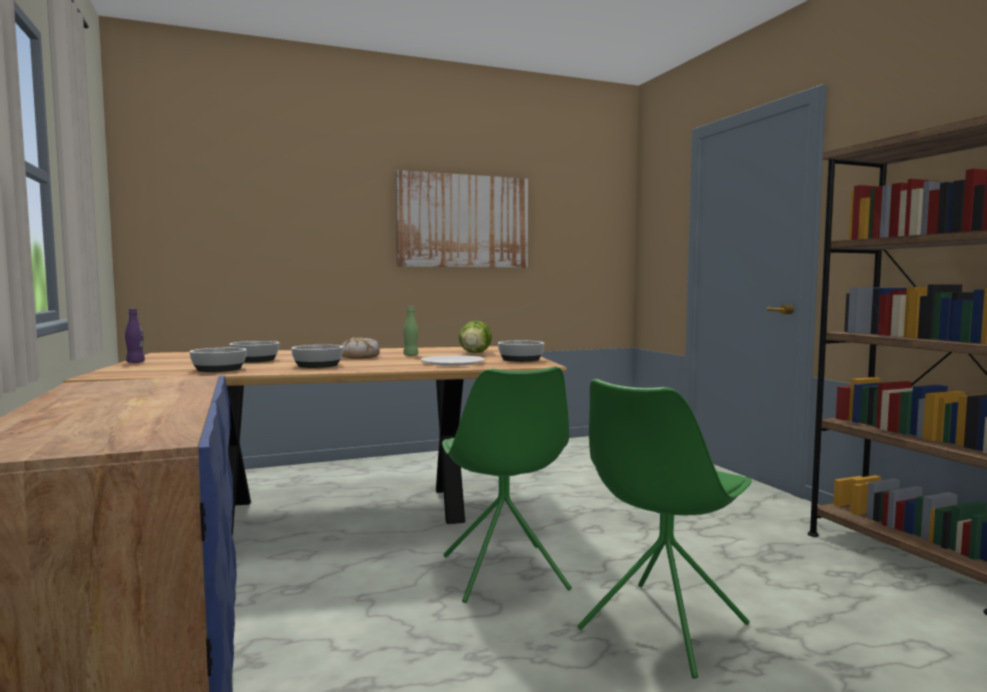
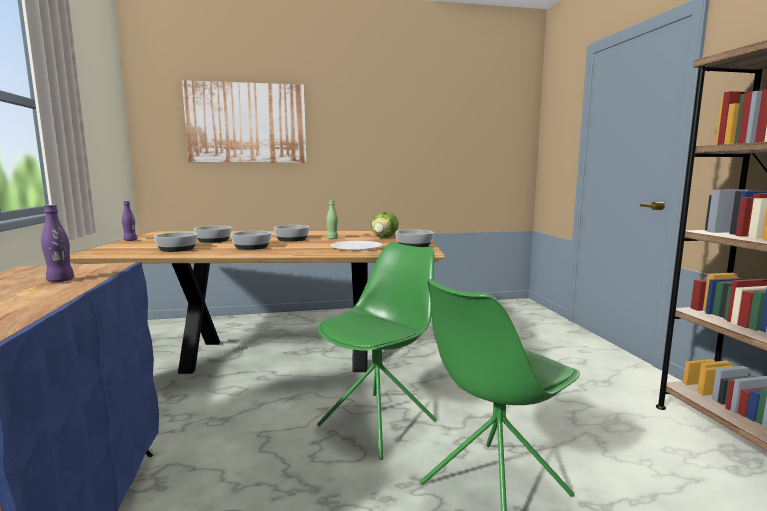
camera: 10 degrees right, 5 degrees up
bread [340,337,380,359] -> bowl [274,225,309,242]
picture [396,170,528,268] -> picture moved to [182,80,306,163]
green chair [442,366,572,603] -> green chair turned 135 degrees counterclockwise [317,242,437,460]
none -> purple bottle [41,205,74,282]

